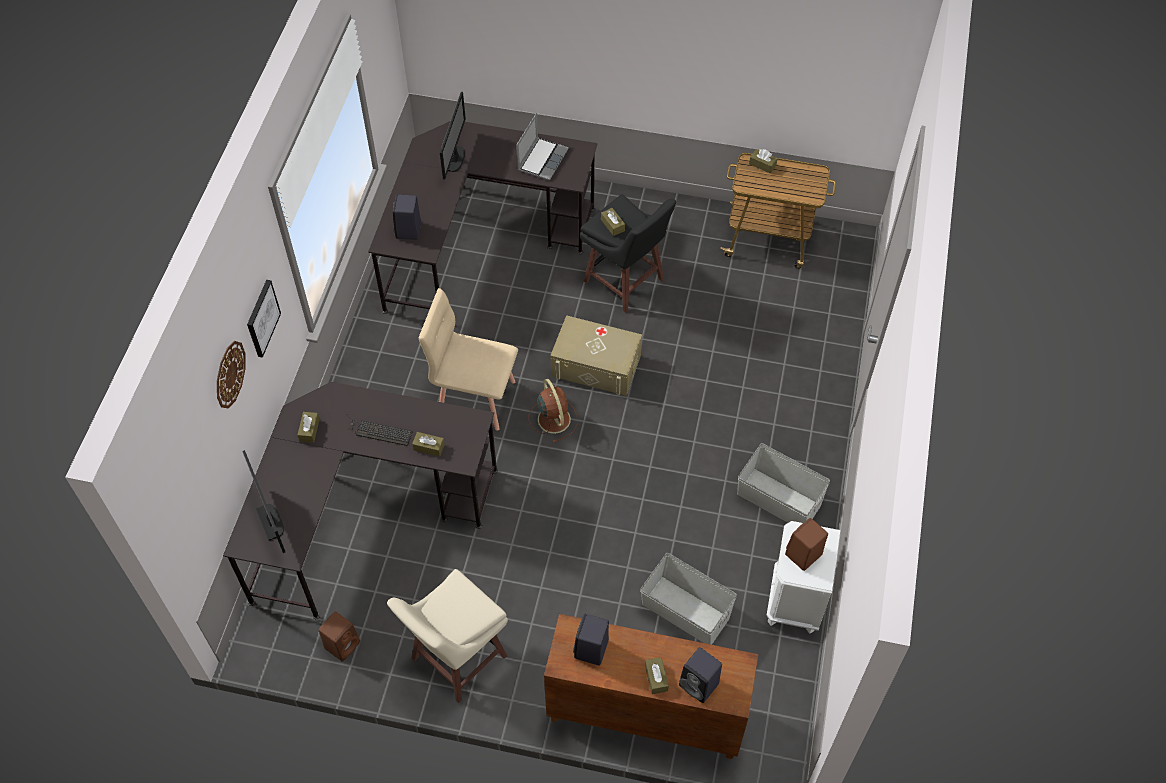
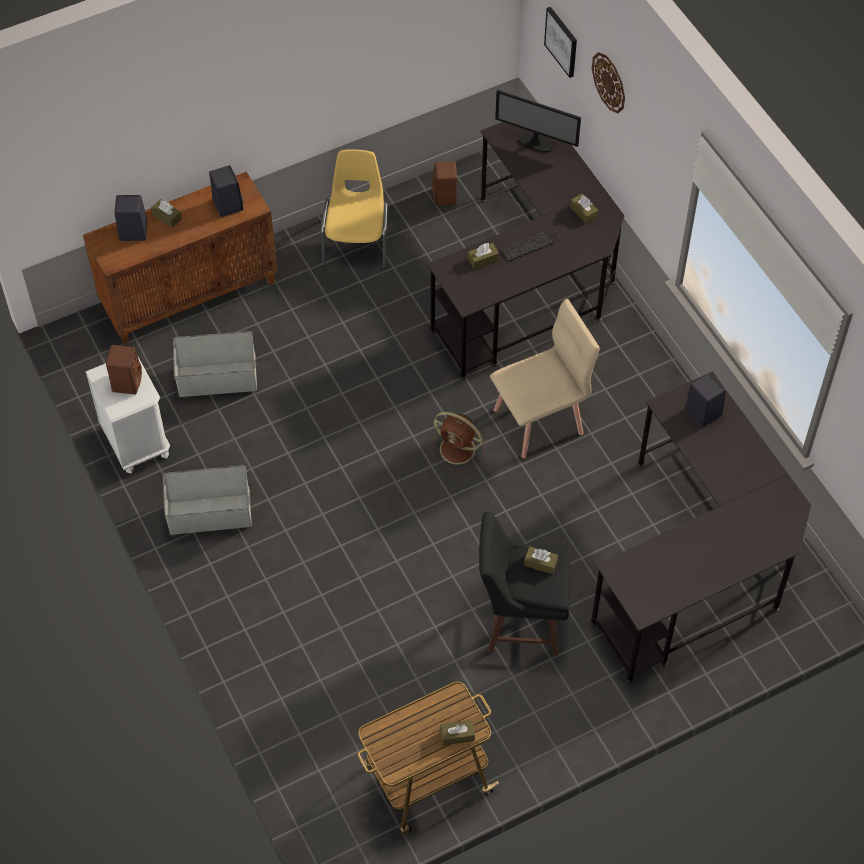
camera: 140 degrees right, 0 degrees up
picture [247,280,281,358] -> picture moved to [544,7,577,78]
beige stool [387,569,508,703] -> yellow chair [321,149,389,268]
monitor [440,92,466,179] -> none
laptop [516,113,569,181] -> none
beige storage box [550,315,642,396] -> none

